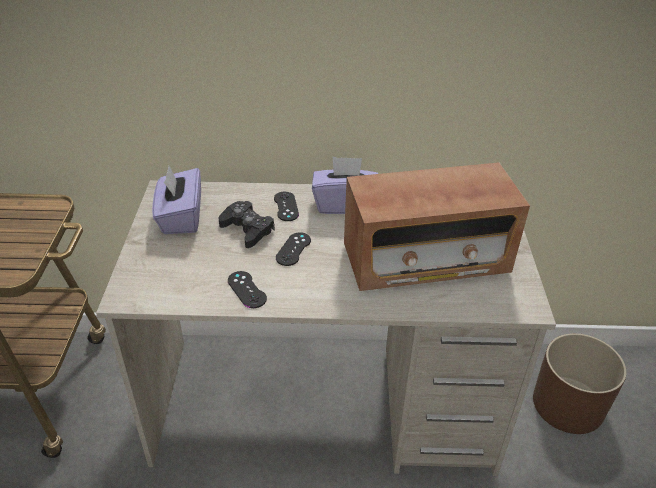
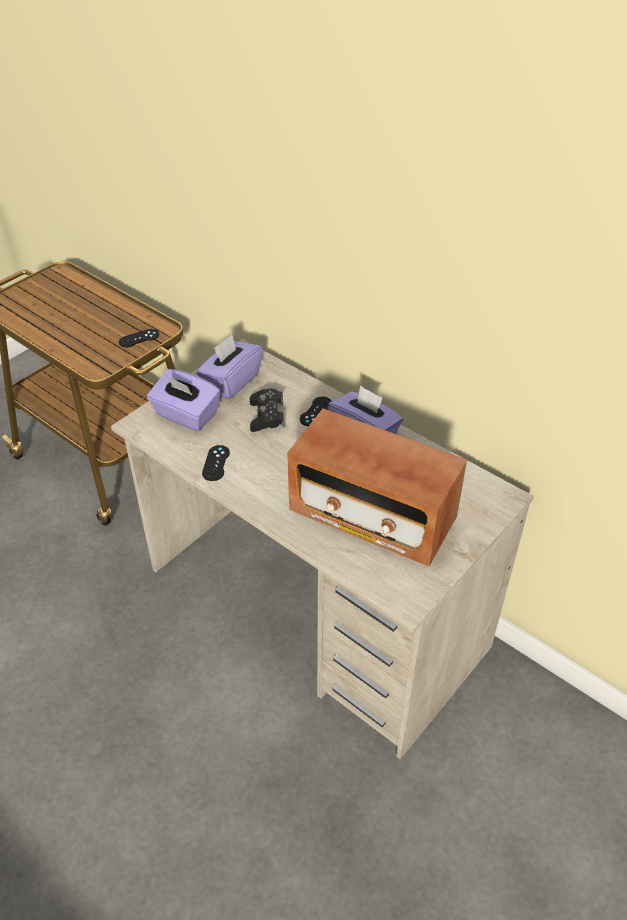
camera: 40 degrees right, 5 degrees up
black game controller [276,232,311,266] -> black game controller moved to [119,329,159,347]
brown planter [533,333,627,434] -> none
none -> purple tissue box [147,369,221,431]

